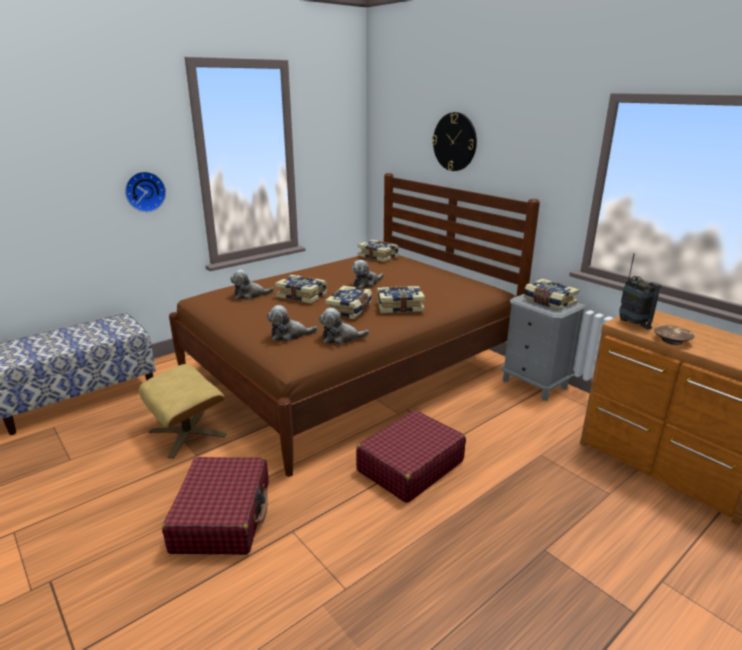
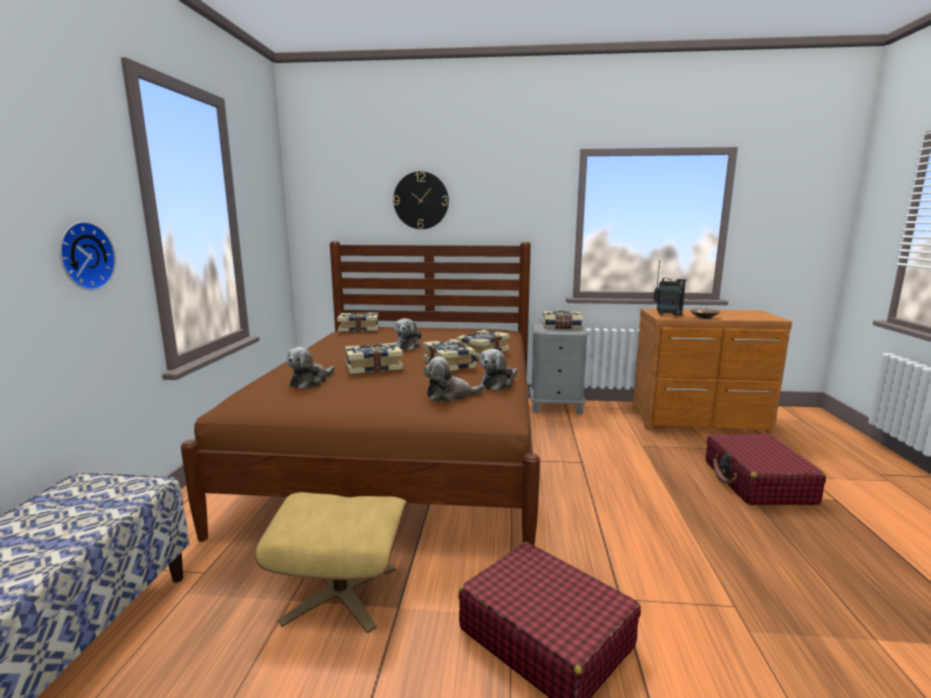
camera: 45 degrees left, 10 degrees down
plush toy [267,305,318,342] -> plush toy turned 45 degrees clockwise [423,357,485,402]
red suitcase [356,410,466,503] -> red suitcase moved to [706,434,826,505]

